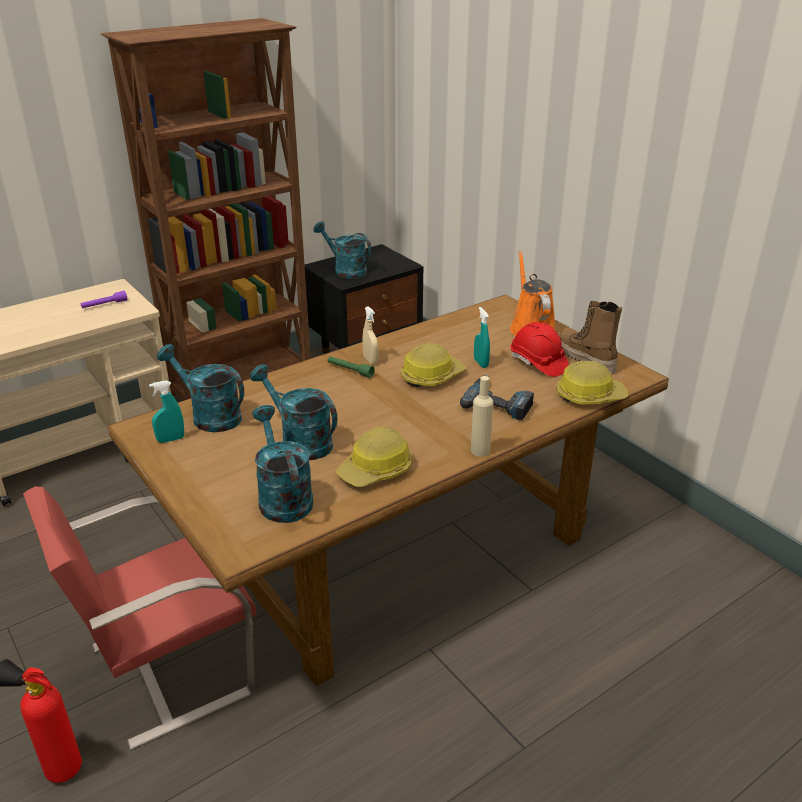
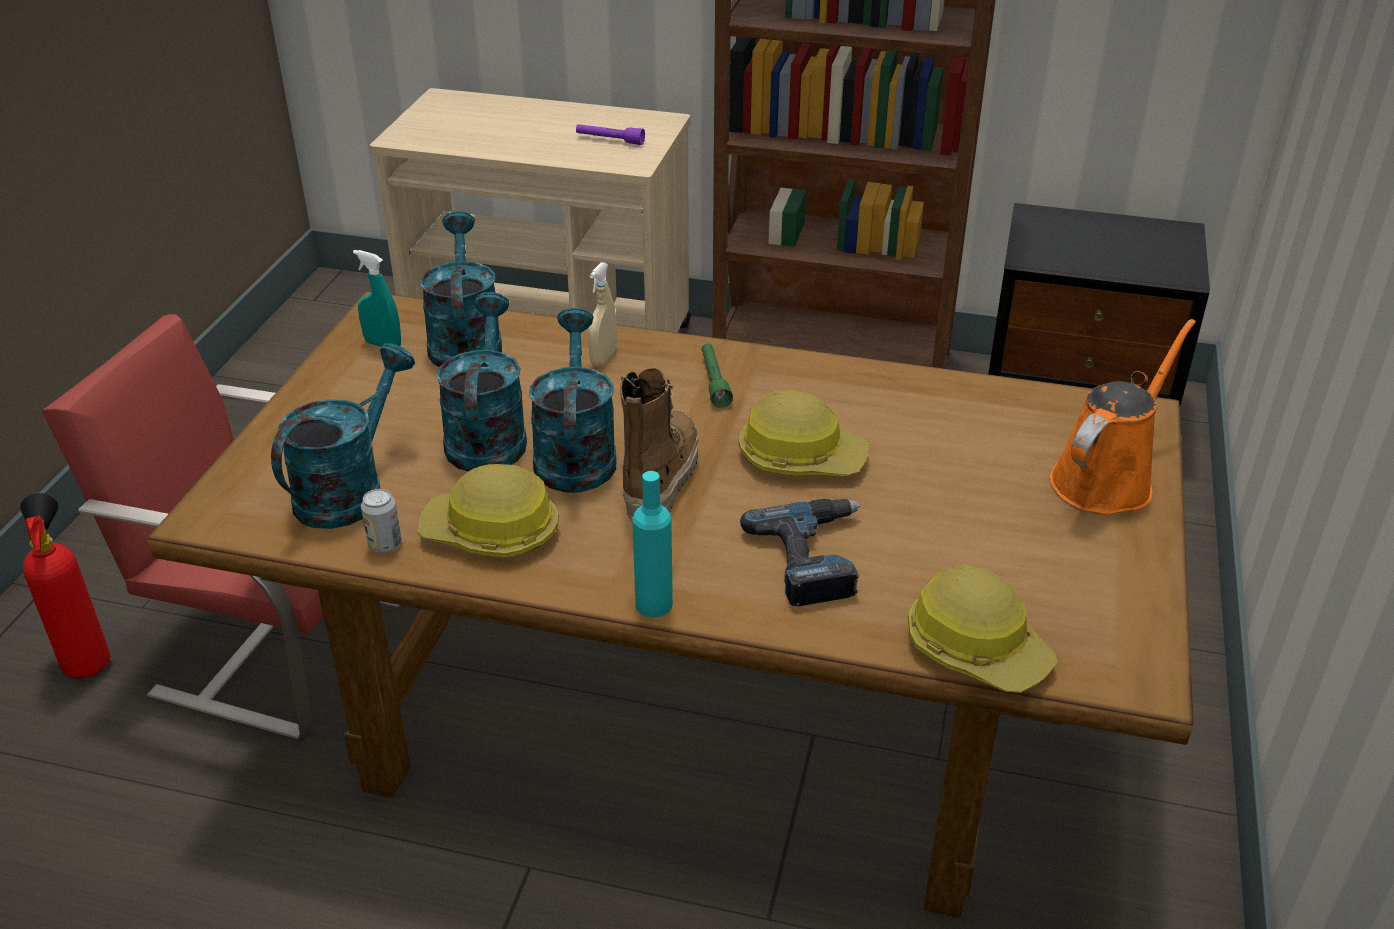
camera: 50 degrees right, 5 degrees up
turquoise watering can [314,221,371,279] -> turquoise watering can moved to [529,308,616,493]
beige spray bottle [363,306,378,364] -> beige spray bottle moved to [588,262,617,366]
beige bottle [471,376,493,457] -> turquoise bottle [632,471,673,617]
turquoise spray bottle [474,307,490,368] -> none
red hard hat [511,322,569,377] -> none
boot [559,301,622,374] -> boot moved to [621,369,698,522]
none -> can [361,489,402,553]

